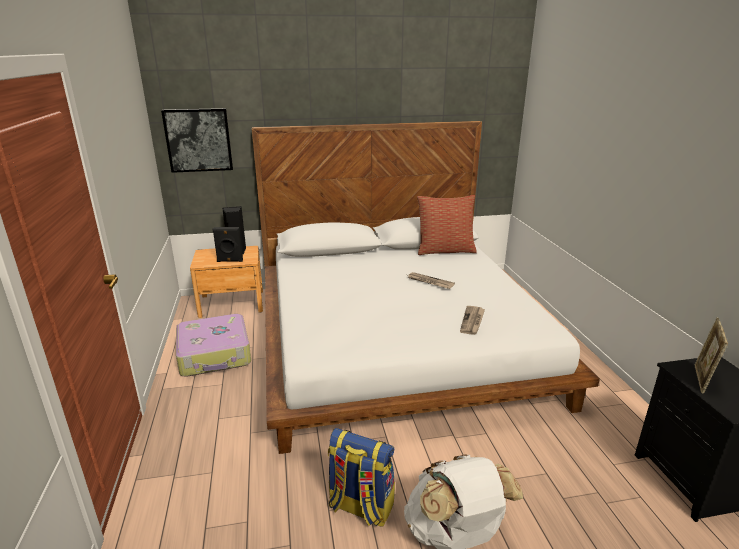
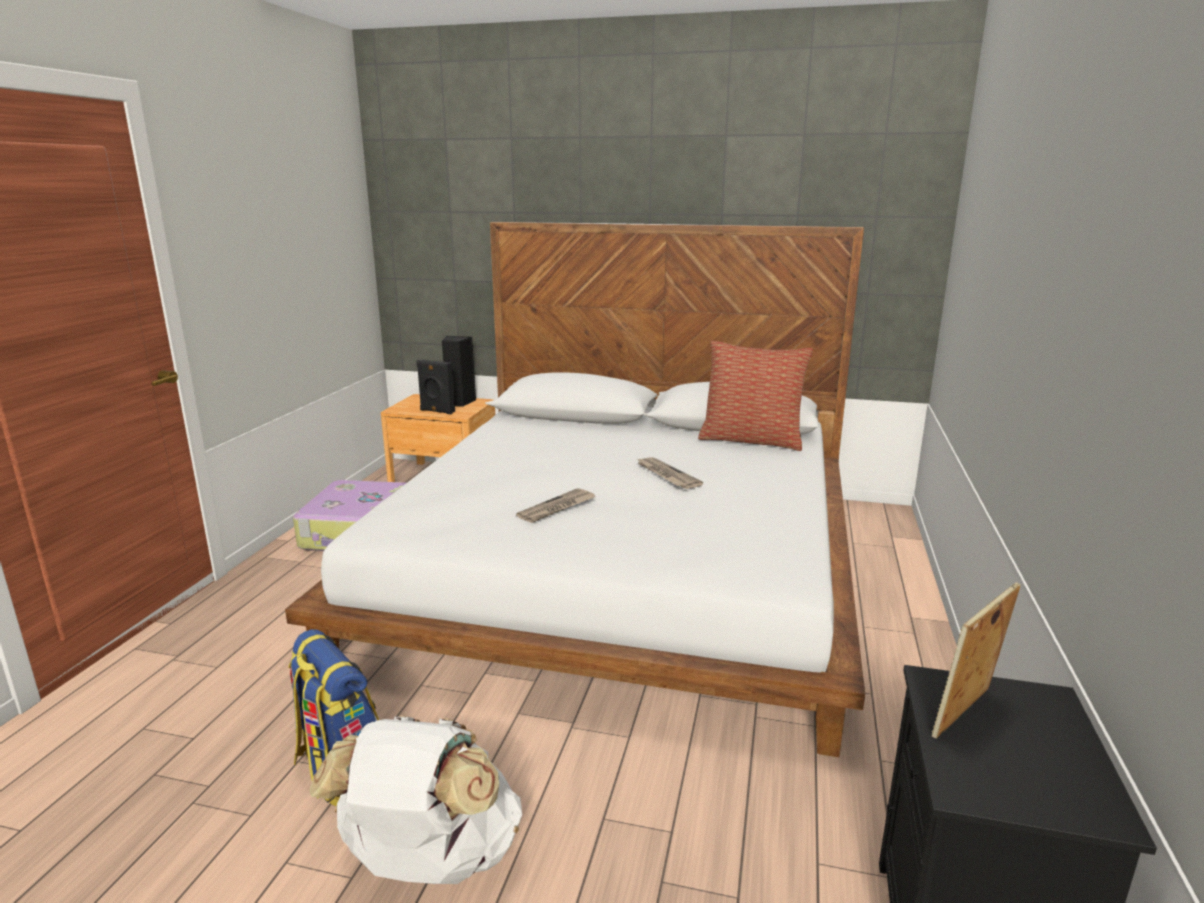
camera: 25 degrees right, 5 degrees down
picture [161,108,233,173] -> none
newspaper [460,306,485,335] -> newspaper moved to [516,488,595,523]

